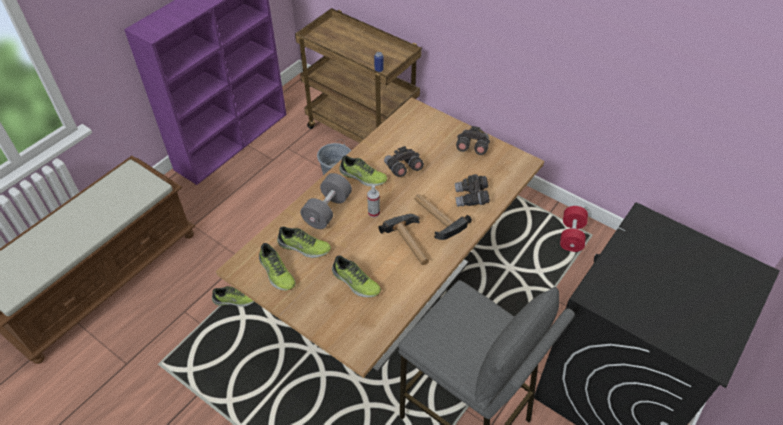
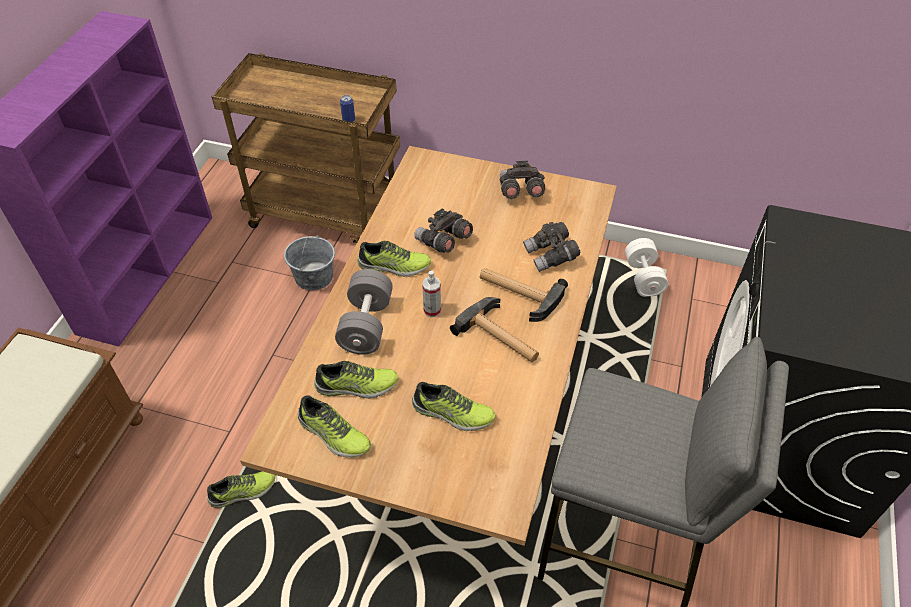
camera: 20 degrees left, 0 degrees up
red dumbbell [560,206,588,252] -> white dumbbell [625,238,668,297]

